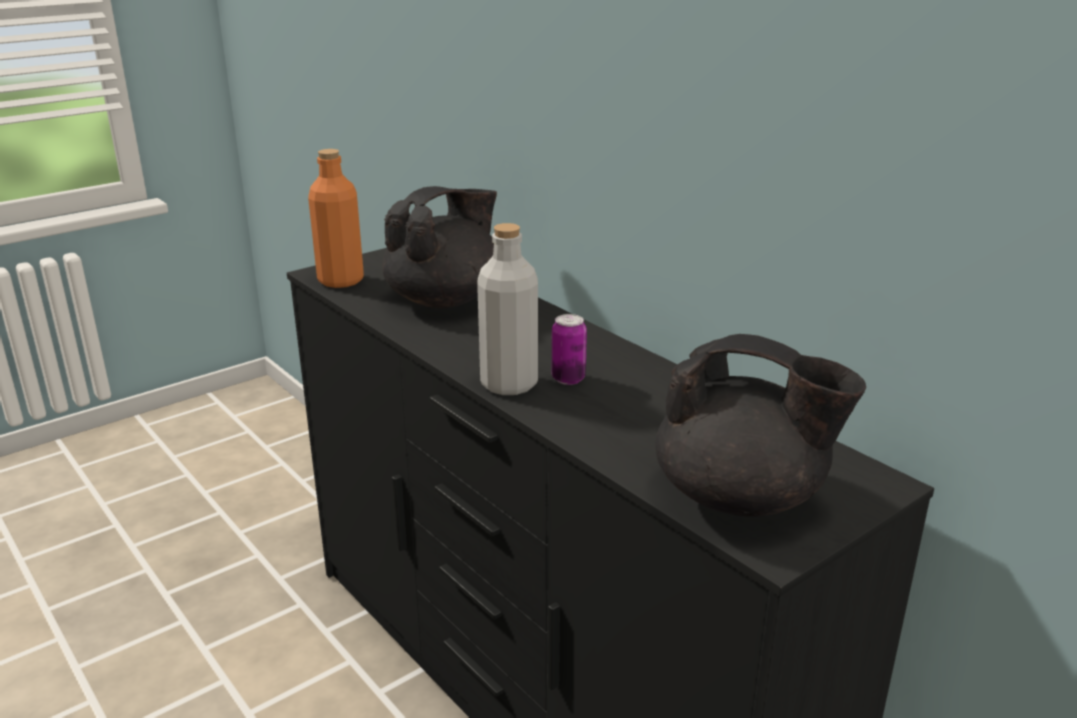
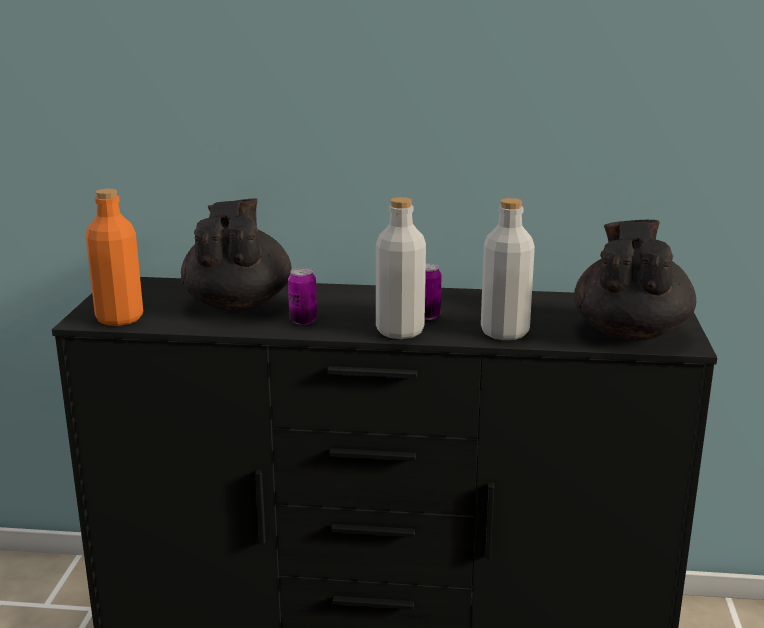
camera: 45 degrees left, 5 degrees down
black teapot [655,334,866,517] -> black teapot turned 60 degrees counterclockwise [574,220,696,341]
none -> can [288,268,317,325]
none -> grey bottle [481,198,535,340]

